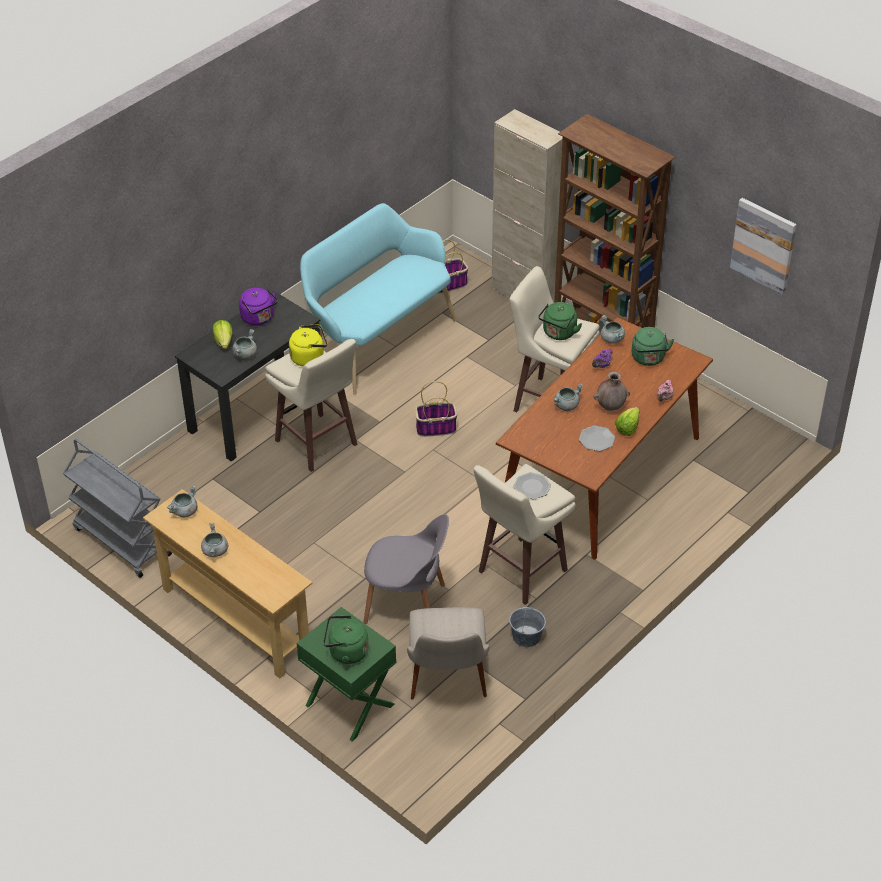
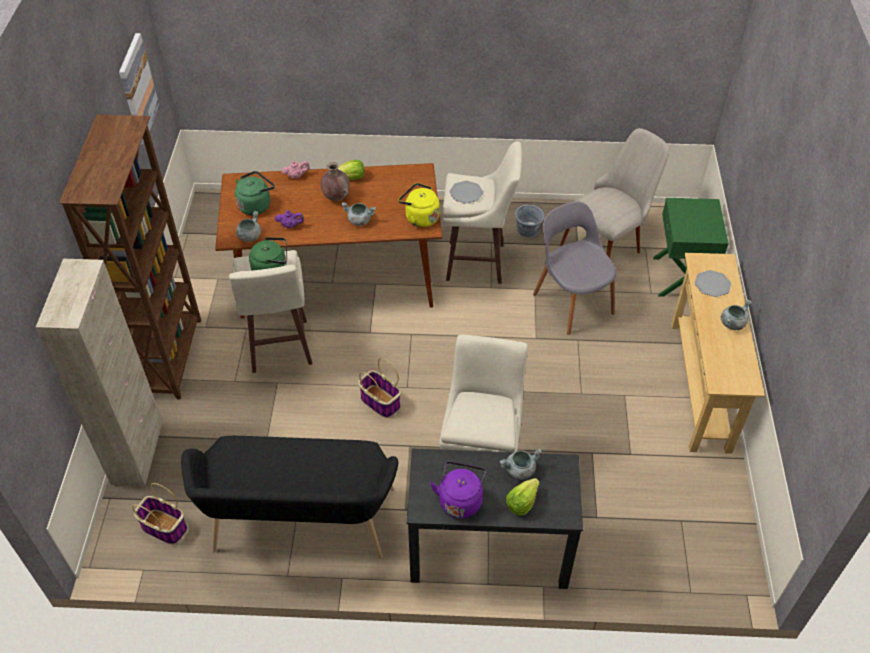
camera: 130 degrees left, 5 degrees up
grey cart [63,439,172,578] -> none
grey cooking pot [167,485,198,517] -> none
yellow kettle [289,325,327,366] -> yellow kettle moved to [398,183,440,227]
turquoise bench [300,203,456,395] -> black bench [181,436,398,559]
green kettle [323,615,369,664] -> none
plate [579,426,615,451] -> plate moved to [695,270,731,297]

